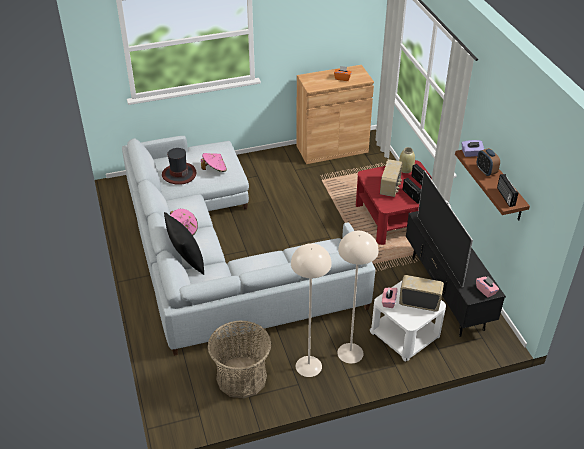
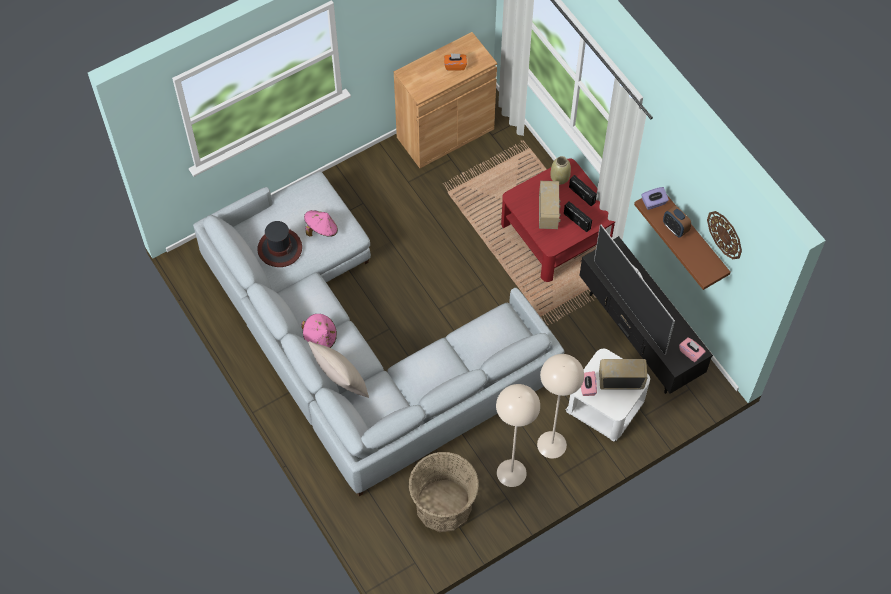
camera: 15 degrees left, 20 degrees up
black pillow [164,212,204,275] -> beige pillow [308,341,369,398]
radio [497,174,518,207] -> none
none -> wall clock [707,211,742,259]

